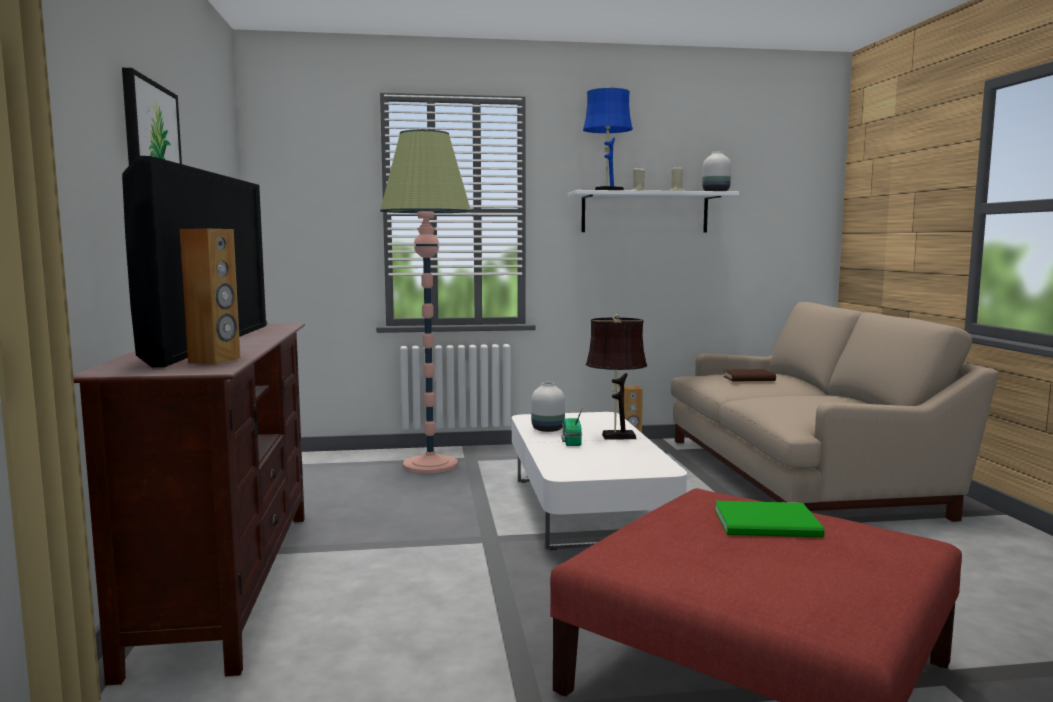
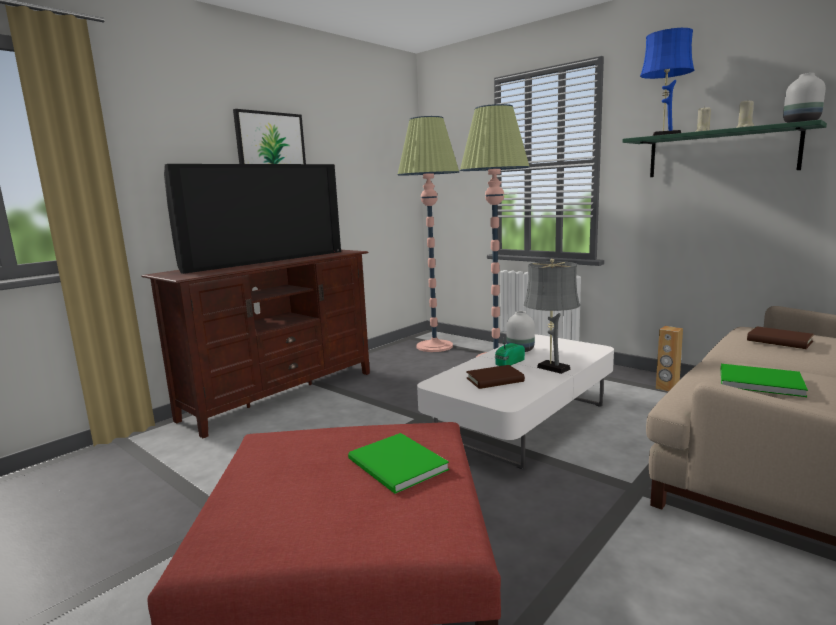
camera: 50 degrees right, 5 degrees up
brown speaker [180,229,241,364] -> none
white shelf [568,190,739,233] -> green shelf [623,120,827,177]
brown table lamp [586,314,647,440] -> grey table lamp [524,259,580,374]
none -> floor lamp [397,116,459,352]
none -> brown book [466,365,525,389]
none -> green book [720,364,808,397]

